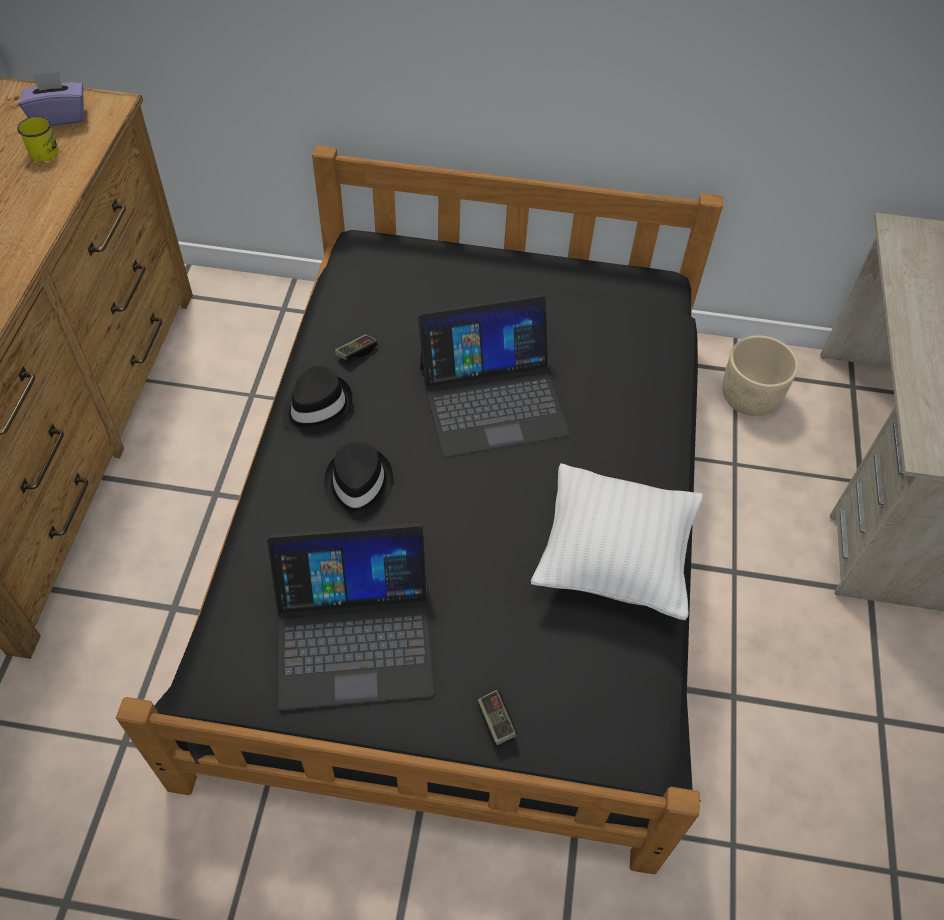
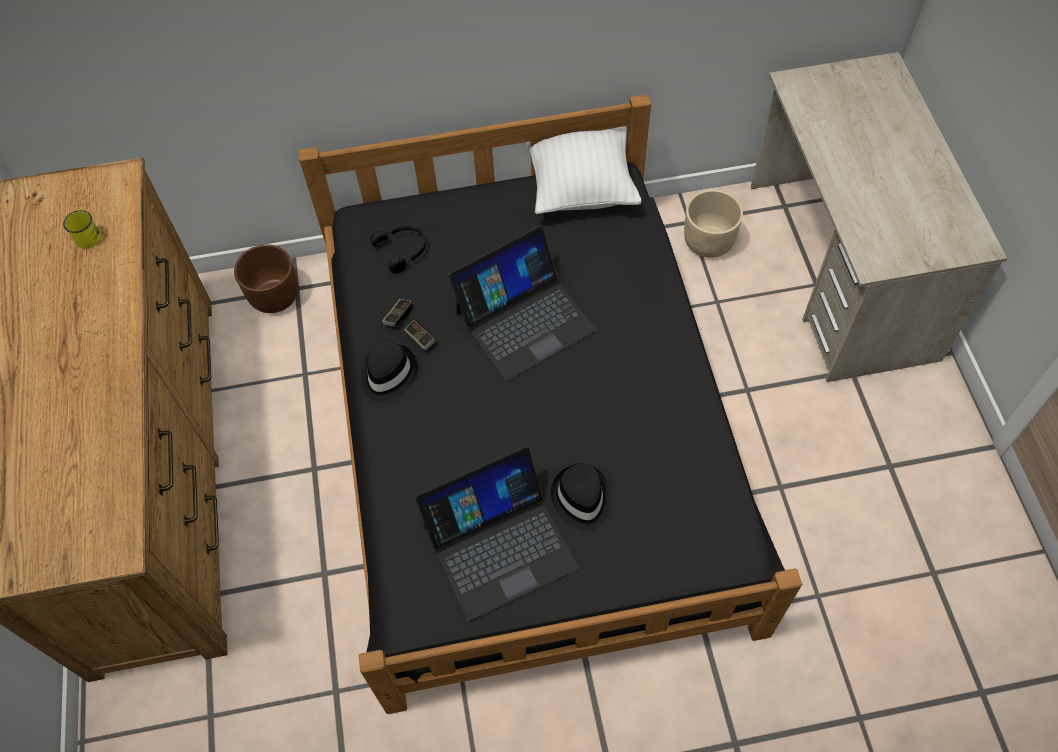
camera: 15 degrees left, 5 degrees up
purple tissue box [19,72,84,126] -> none
black hat [324,442,393,520] -> black hat moved to [551,464,611,530]
game controller [478,690,517,745] -> game controller moved to [404,320,436,351]
white pillow [531,463,703,620] -> white pillow moved to [526,126,642,214]
none -> brown planter [234,244,298,313]
none -> black headphones [371,226,426,273]

